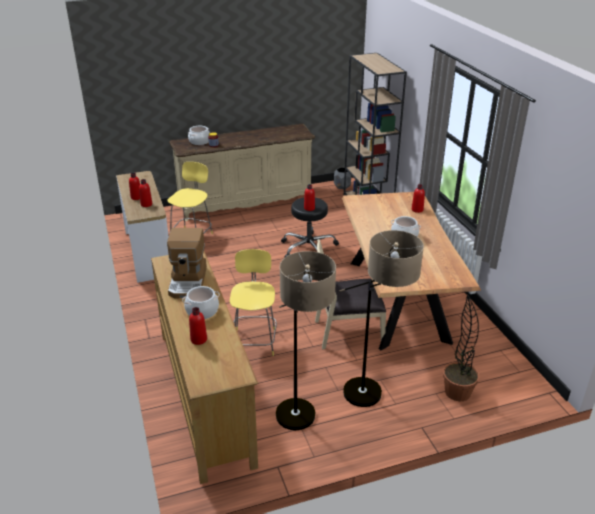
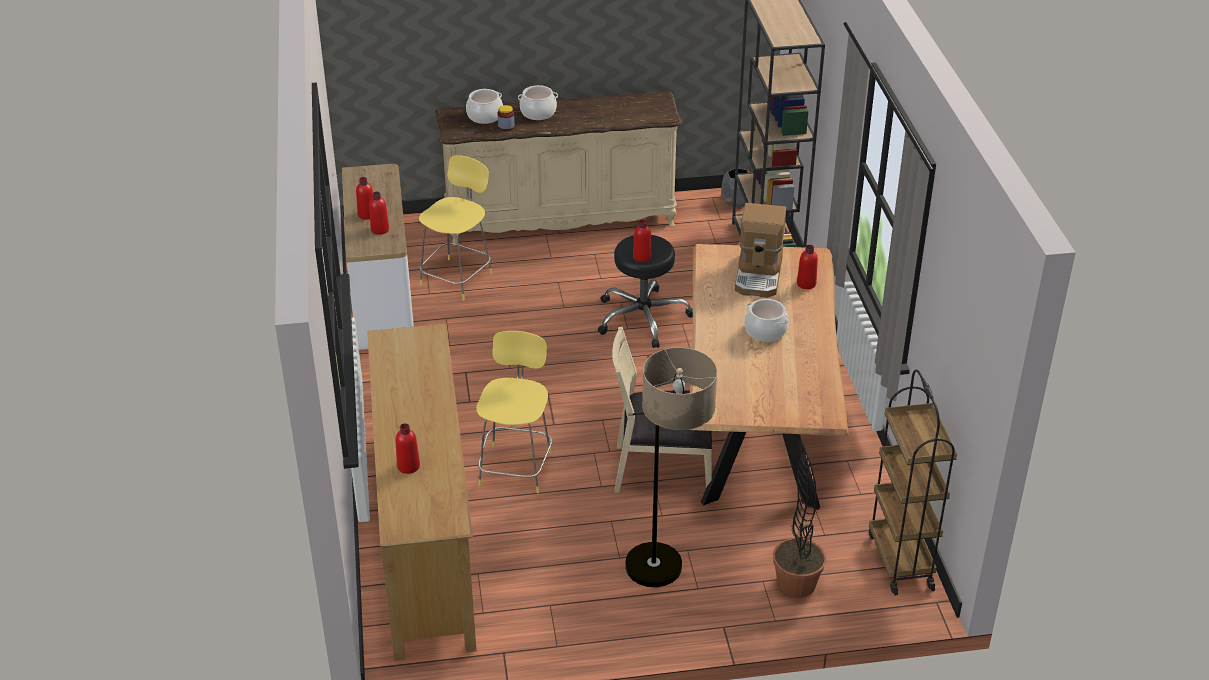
camera: 10 degrees right, 5 degrees up
coffee machine [167,228,207,298] -> coffee machine moved to [735,203,786,298]
cooking pot [182,286,219,319] -> cooking pot moved to [518,85,558,120]
floor lamp [276,251,336,430] -> none
none -> brown cart [869,369,957,596]

